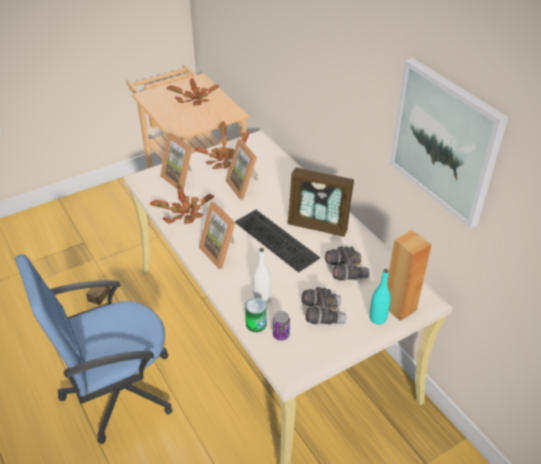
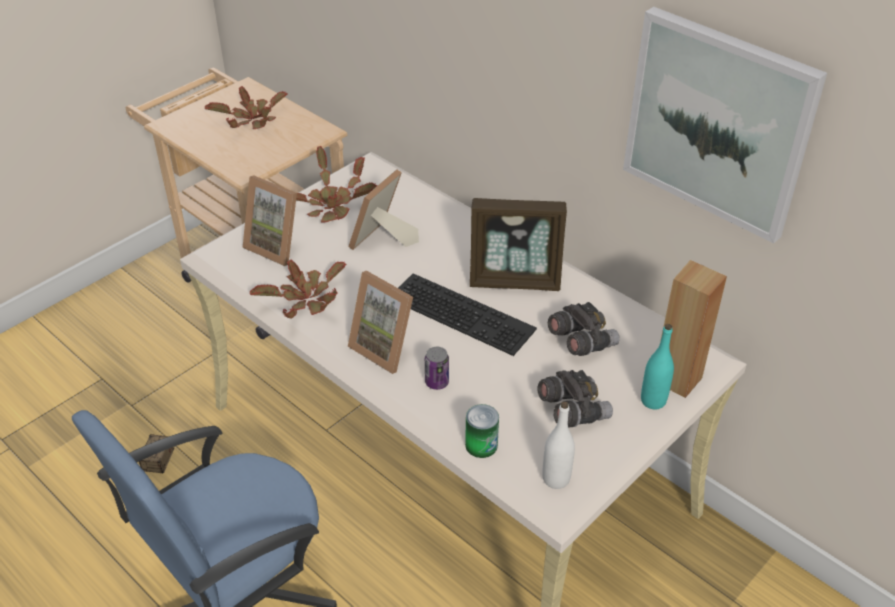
camera: 15 degrees left, 0 degrees up
picture frame [225,139,258,200] -> picture frame turned 75 degrees clockwise [348,170,419,250]
white bottle [253,248,271,302] -> white bottle moved to [542,402,575,489]
can [273,311,290,341] -> can moved to [425,347,449,390]

